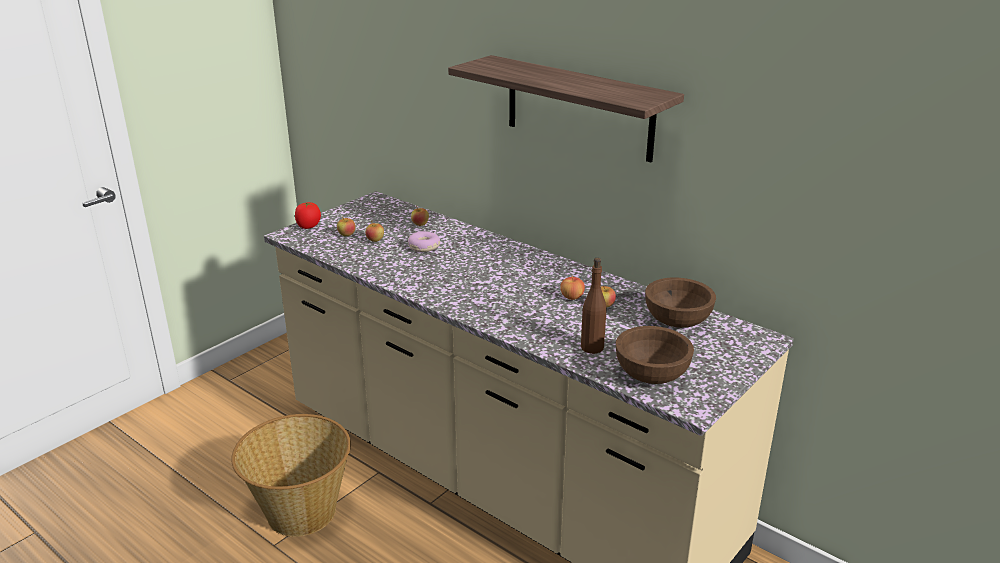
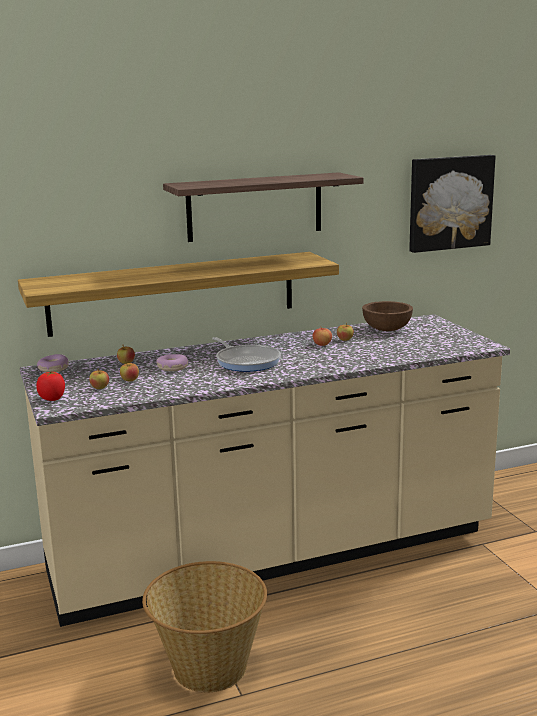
camera: 60 degrees left, 10 degrees down
brown bottle [581,258,607,354] -> none
brown bowl [616,326,694,384] -> none
none -> shelf [18,252,339,337]
none -> donut [37,354,69,372]
none -> frying pan [212,337,281,372]
none -> picture [409,155,496,253]

